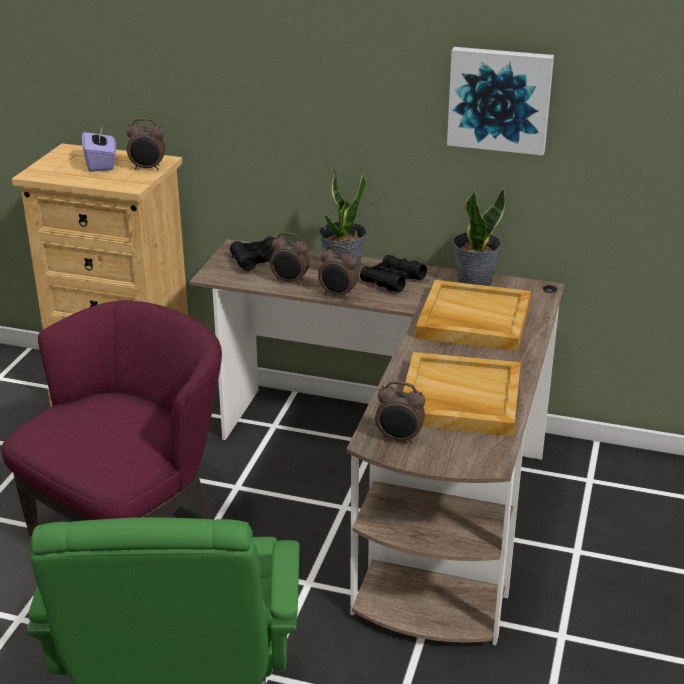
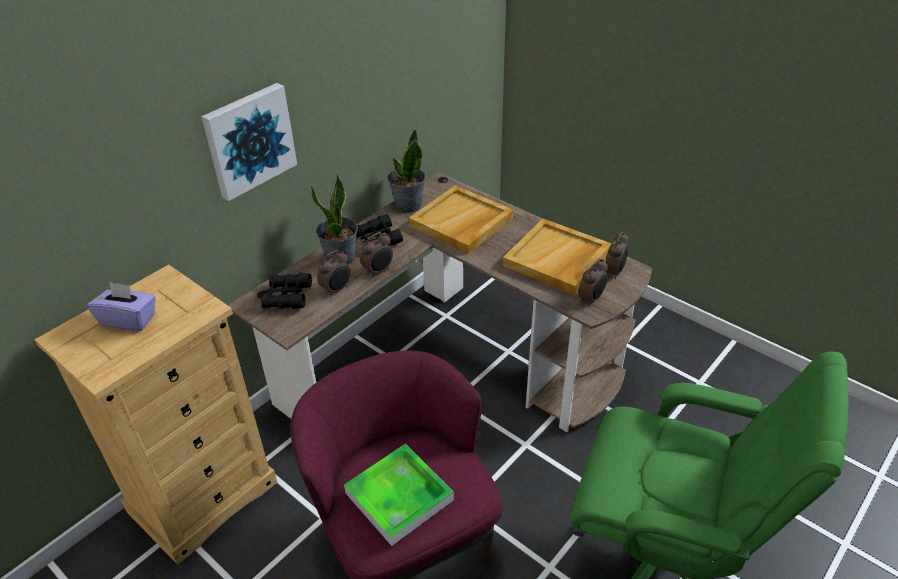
camera: 65 degrees left, 10 degrees up
alarm clock [127,118,165,171] -> alarm clock moved to [605,232,629,279]
picture [447,47,554,155] -> picture moved to [202,83,297,201]
none -> tray [344,444,454,546]

